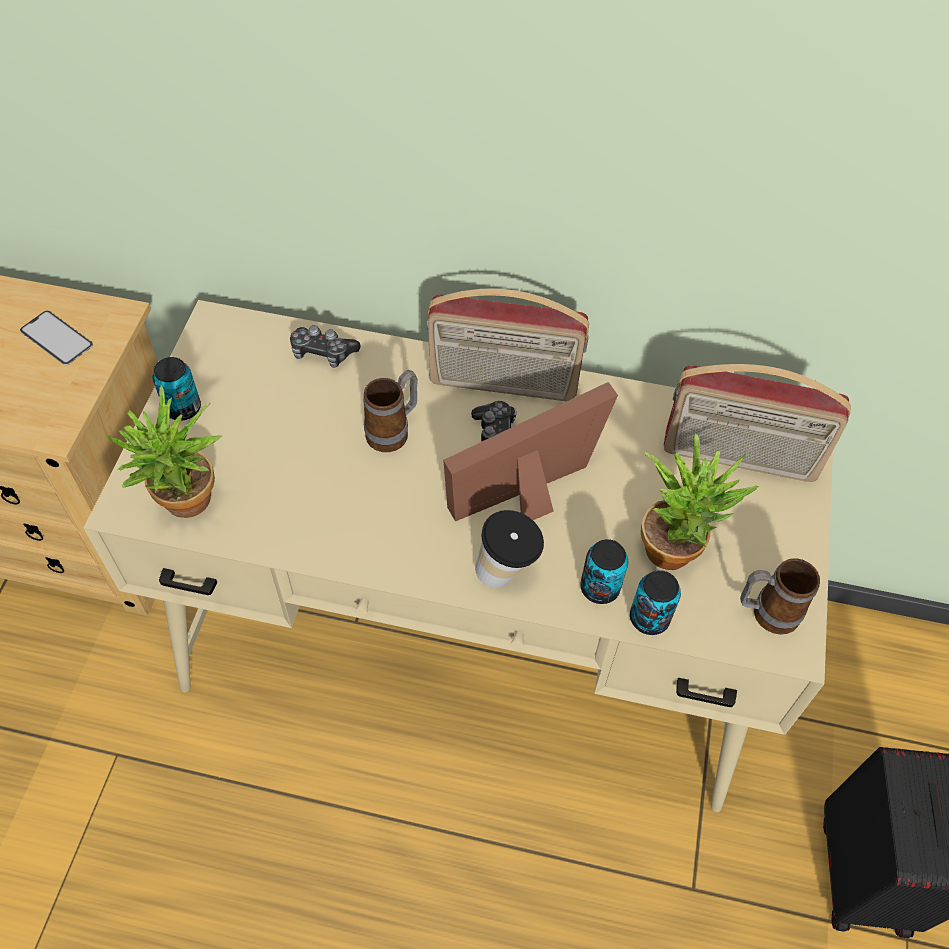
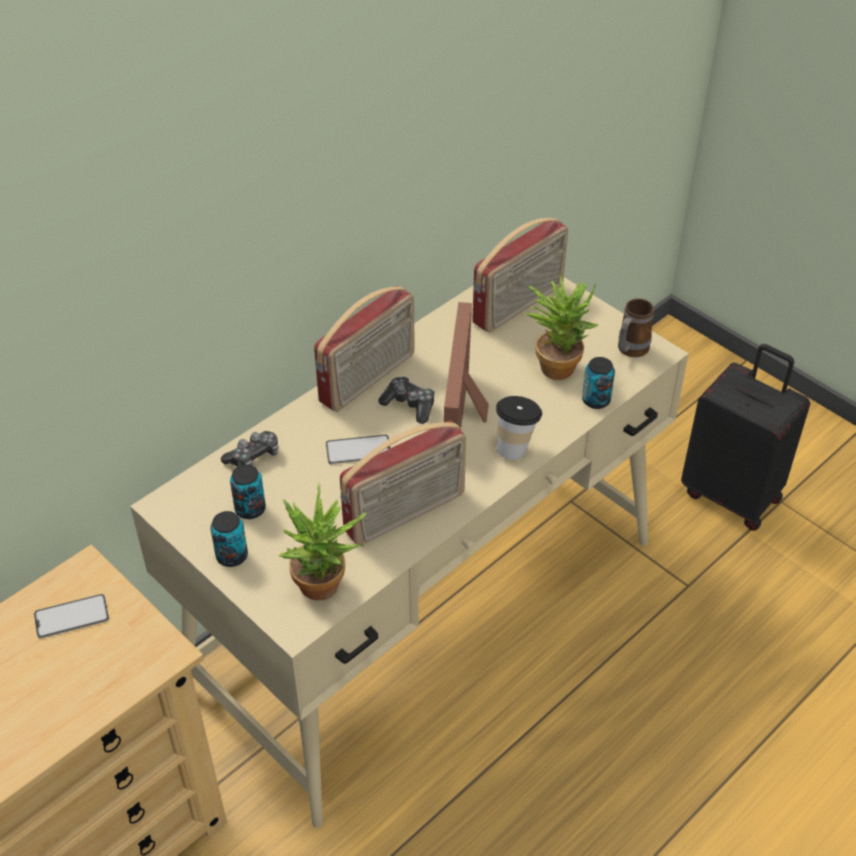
camera: 55 degrees left, 10 degrees down
mug [363,370,418,452] -> phone [326,435,391,464]
can [580,539,628,604] -> can moved to [230,465,266,519]
none -> radio [340,421,466,545]

